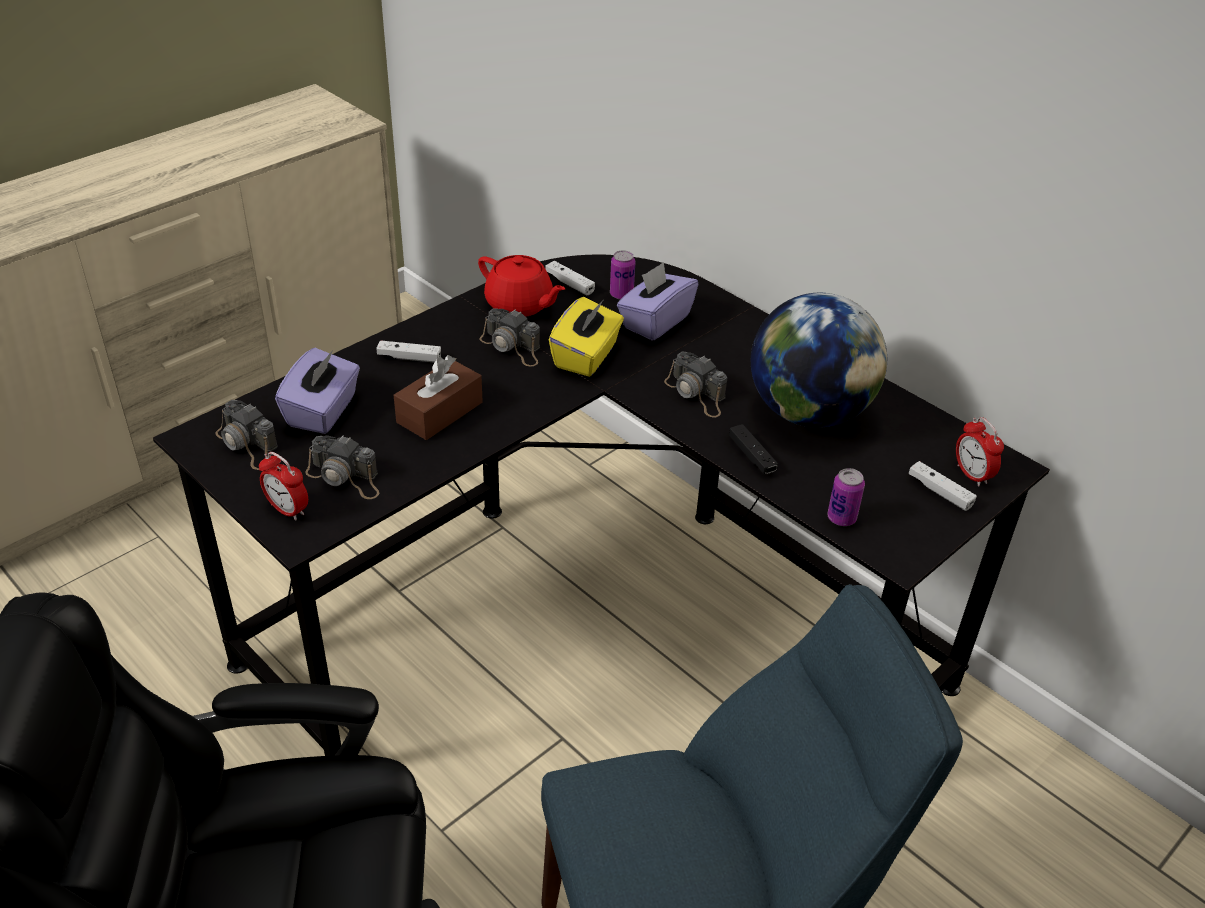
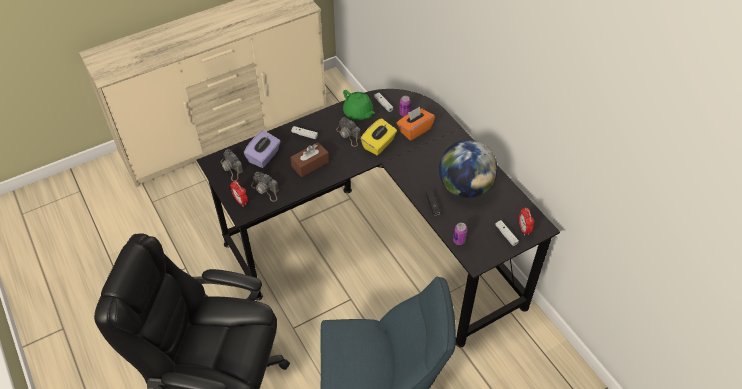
camera: 15 degrees right, 10 degrees up
red teapot [478,255,566,317] -> green teapot [343,90,375,120]
purple tissue box [617,262,698,341] -> orange tissue box [397,107,435,140]
camera [664,351,727,417] -> none

